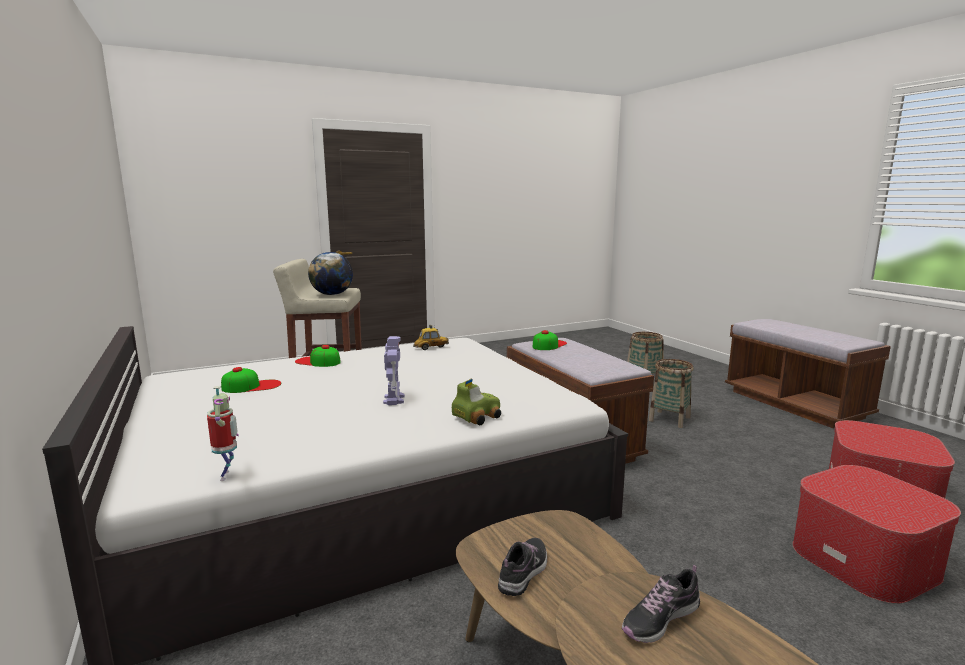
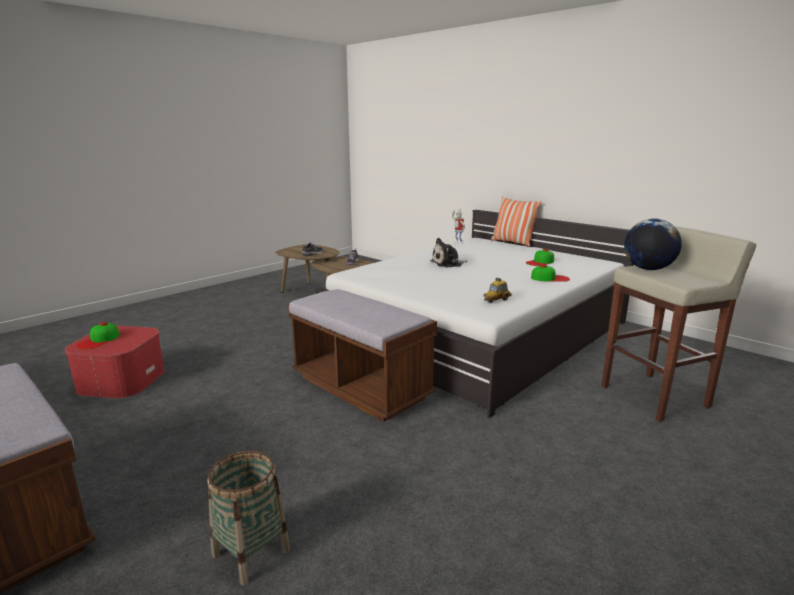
camera: 160 degrees right, 5 degrees up
toy robot [383,336,405,405] -> plush toy [430,238,467,267]
toy car [452,379,501,425] -> none
cap [533,330,567,350] -> cap moved to [76,322,120,349]
basket [649,359,694,428] -> none
ottoman [793,465,961,604] -> none
none -> pillow [491,197,541,246]

